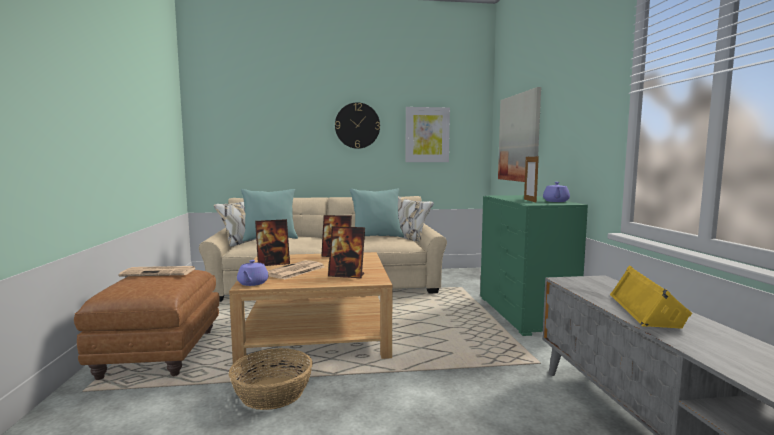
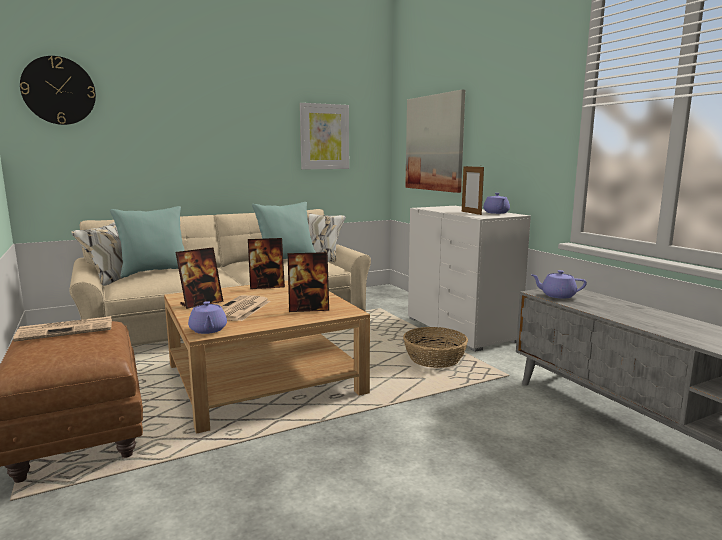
camera: 20 degrees left, 5 degrees up
basket [229,348,313,410] -> basket moved to [403,327,468,368]
wall clock [335,102,380,149] -> wall clock moved to [20,56,96,125]
green dresser [480,195,588,336] -> white dresser [408,206,531,352]
yellow speaker [610,265,692,329] -> none
none -> purple teapot [531,270,587,299]

